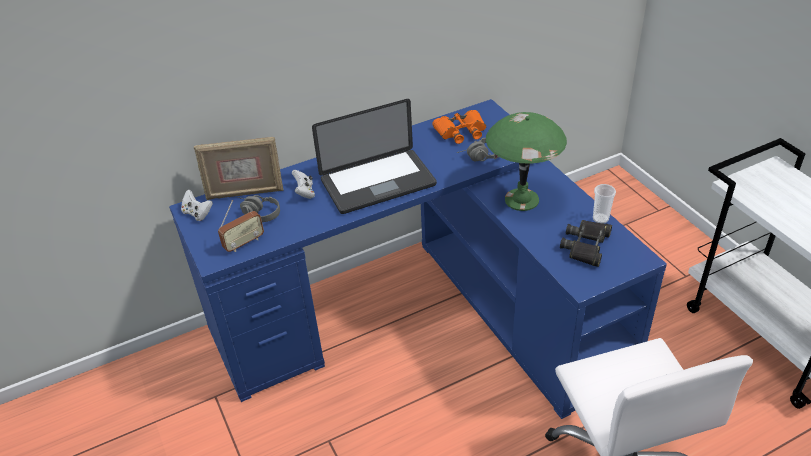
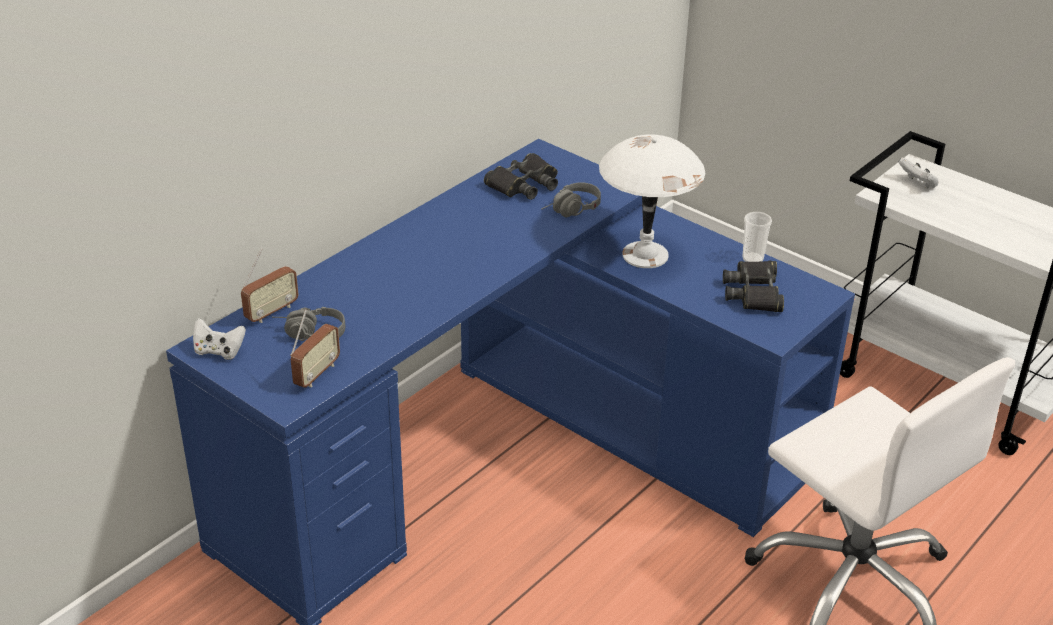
camera: 25 degrees left, 5 degrees down
picture frame [194,137,284,200] -> radio [241,249,299,323]
white game controller [292,170,315,199] -> white game controller moved to [898,157,939,189]
laptop [312,99,437,214] -> none
orange binoculars [432,110,486,144] -> black binoculars [484,153,558,200]
green table lamp [486,112,567,211] -> white table lamp [599,135,705,268]

